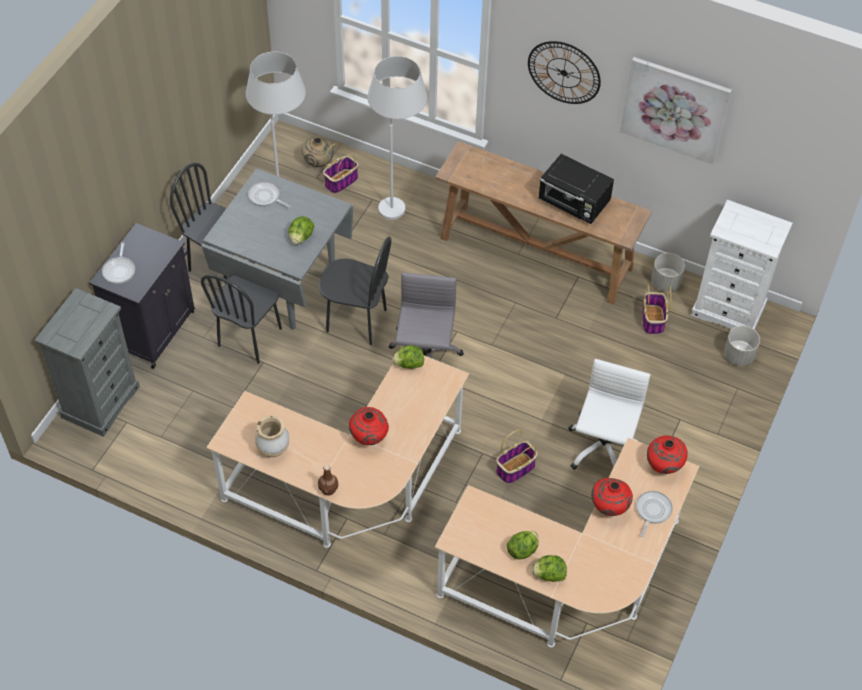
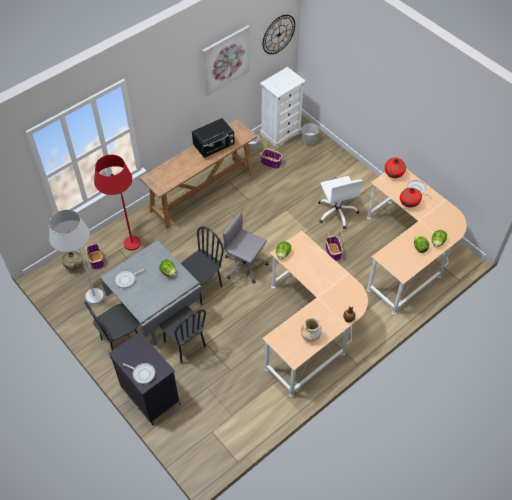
camera: 65 degrees left, 0 degrees up
grey dresser [35,288,140,437] -> none
red vase [349,407,389,445] -> none
white floor lamp [368,56,427,220] -> red floor lamp [94,155,141,251]
wall clock [528,41,601,104] -> wall clock moved to [263,15,295,54]
white office chair [568,359,650,470] -> white office chair turned 150 degrees counterclockwise [318,176,363,229]

